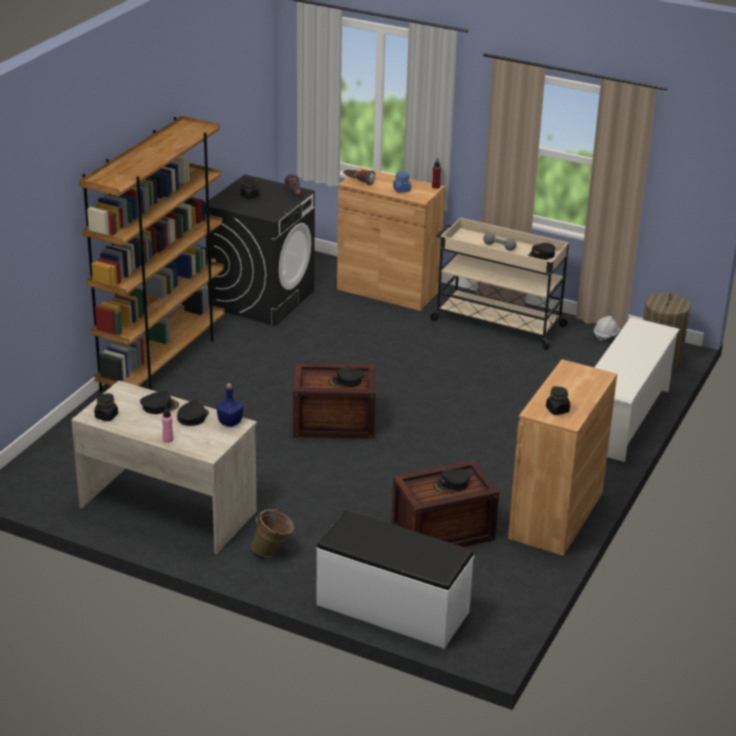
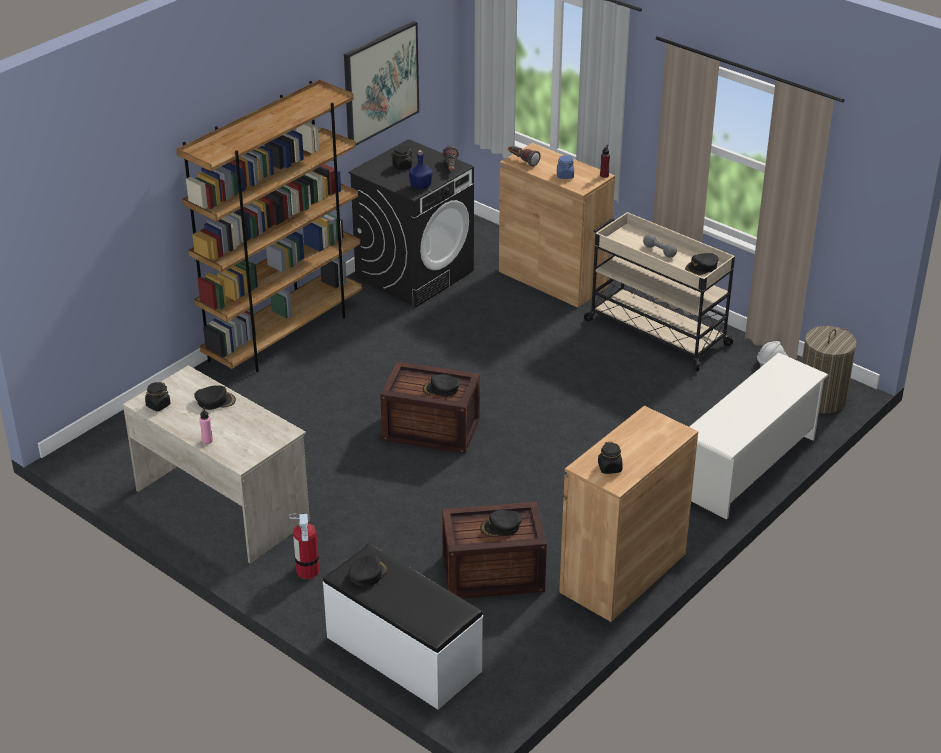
camera: 15 degrees right, 5 degrees up
black cap [177,400,209,426] -> black cap moved to [348,555,388,586]
blue bottle [217,383,243,427] -> blue bottle moved to [409,150,433,190]
green bucket [251,508,294,557] -> fire extinguisher [288,513,319,579]
none -> picture [344,21,419,146]

